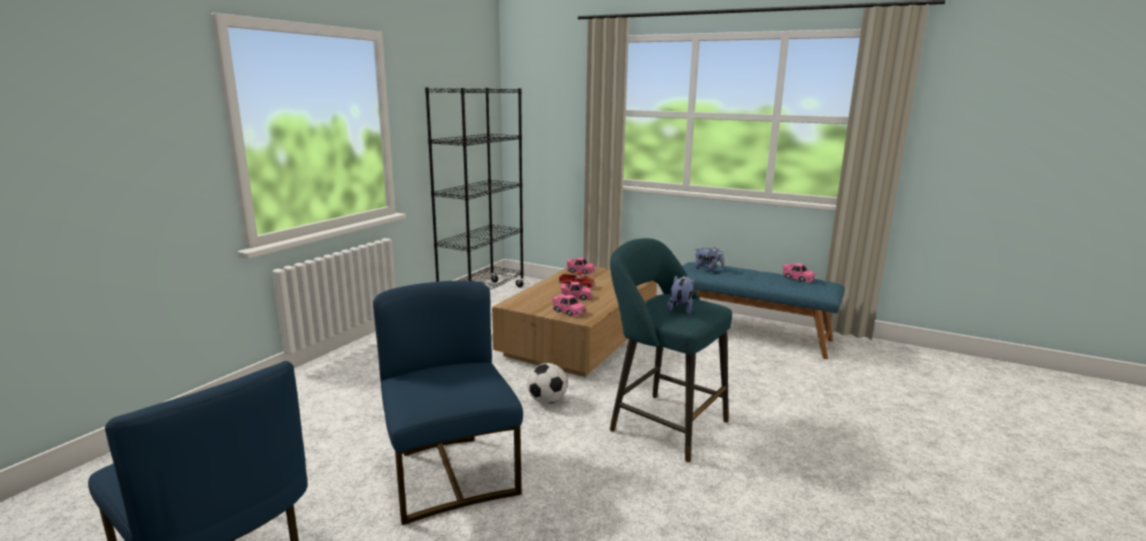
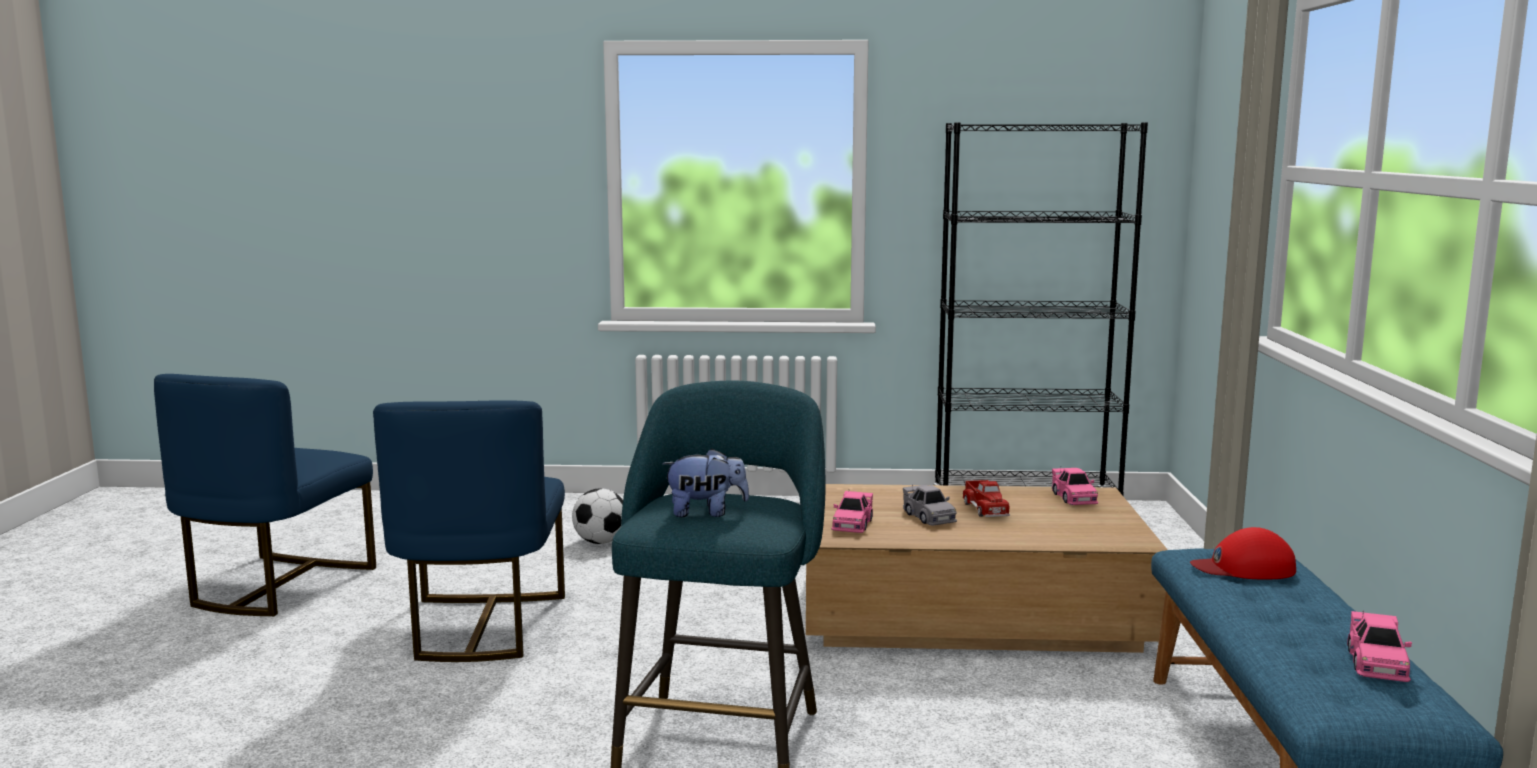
camera: 65 degrees right, 5 degrees down
blue chair [373,281,523,525] -> blue chair turned 135 degrees clockwise [373,400,565,662]
football [527,363,568,404] -> football moved to [572,488,623,544]
pink toy car [561,282,591,300] -> grey toy car [903,484,957,525]
plush toy [695,247,724,271] -> red cap [1190,527,1296,579]

